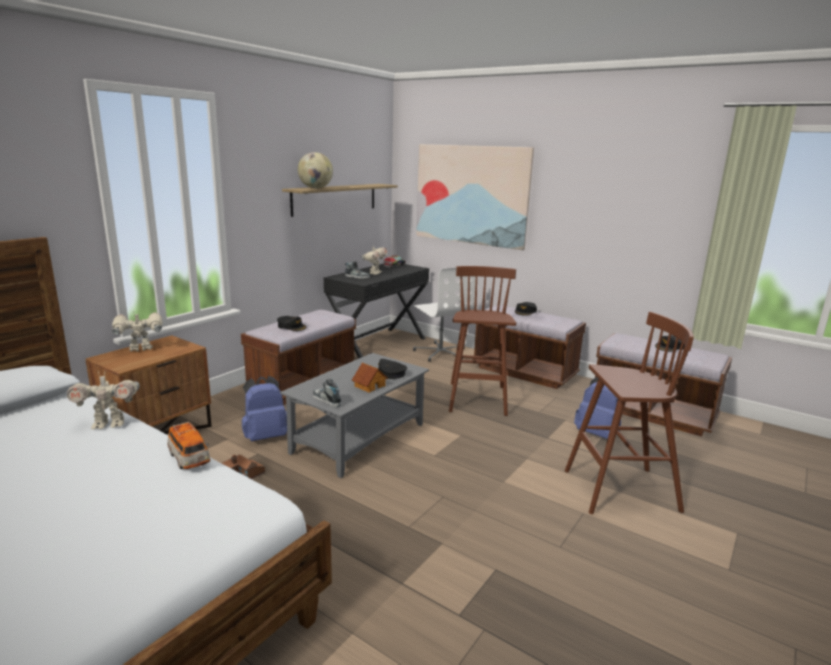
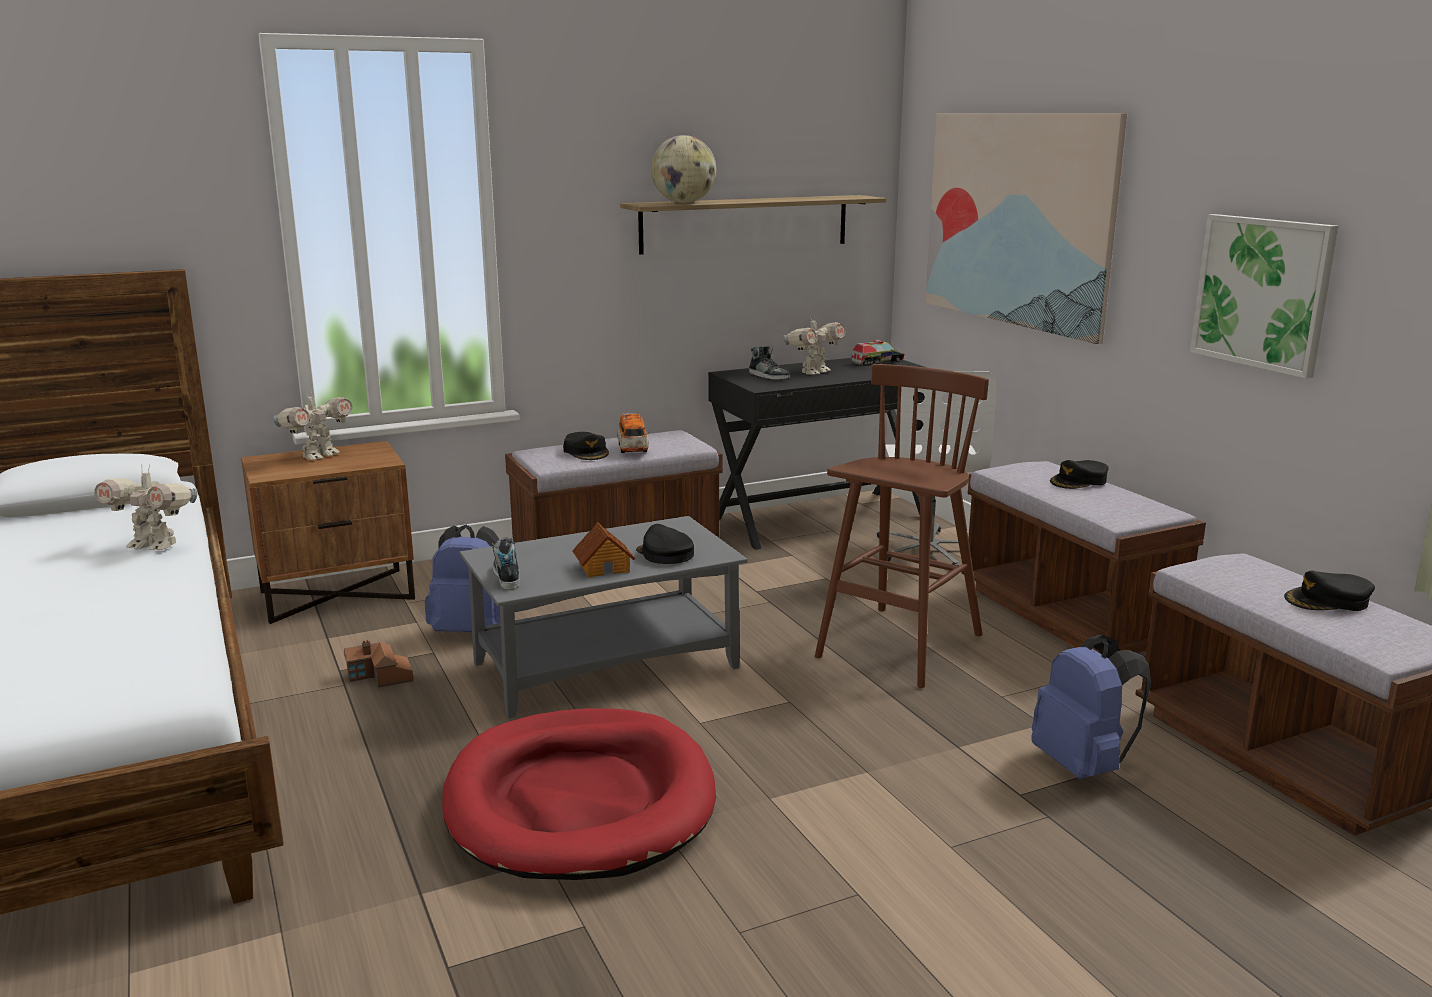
camera: 30 degrees right, 0 degrees up
toy robot [112,311,163,352] -> toy robot turned 120 degrees clockwise [273,391,353,460]
toy car [167,421,210,469] -> toy car moved to [617,413,649,453]
brown stool [565,312,694,514] -> none
none -> red dog bed [442,708,716,880]
none -> picture [1190,214,1338,378]

